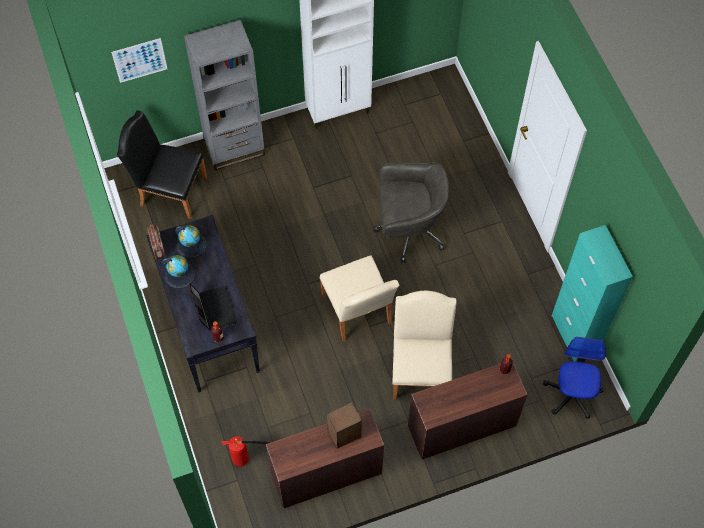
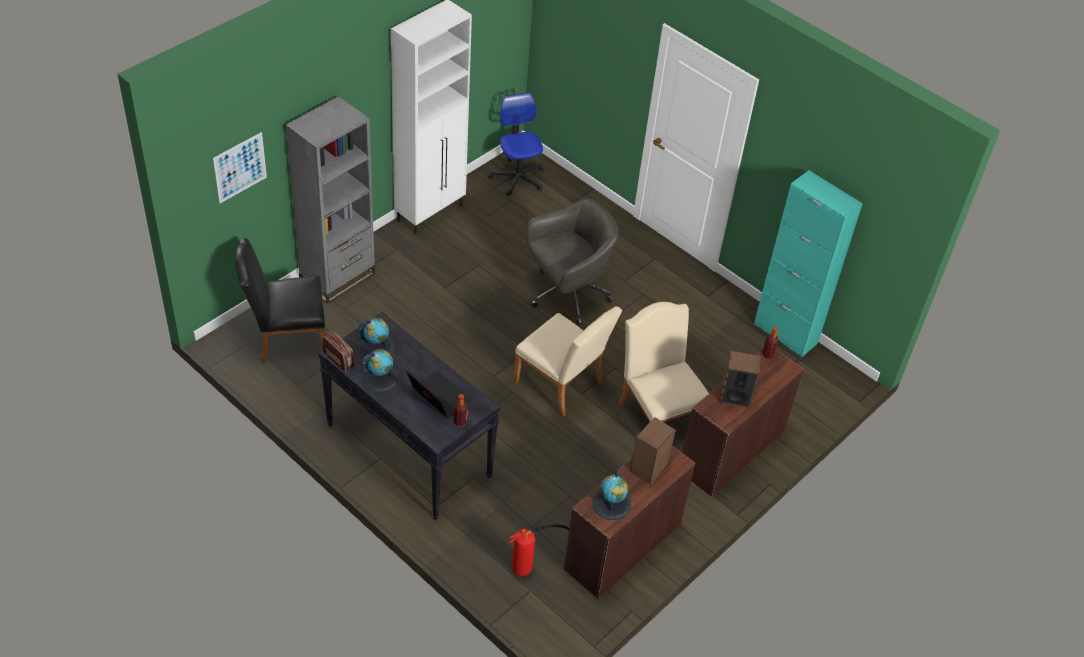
camera: 30 degrees left, 15 degrees down
office chair [543,337,606,419] -> office chair moved to [488,92,544,196]
none -> globe [592,470,631,520]
none -> speaker [719,351,761,408]

